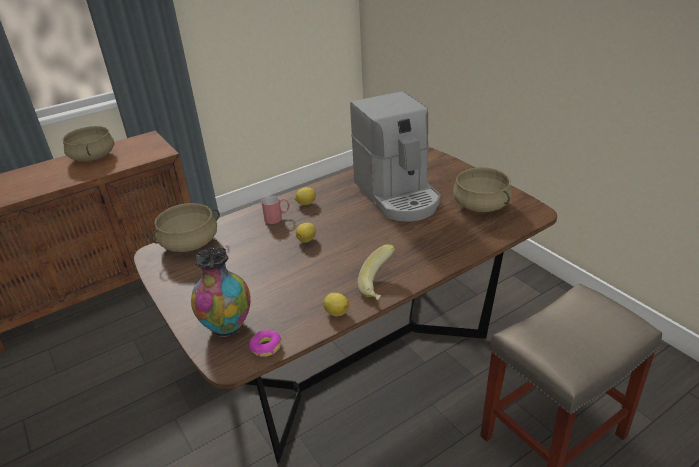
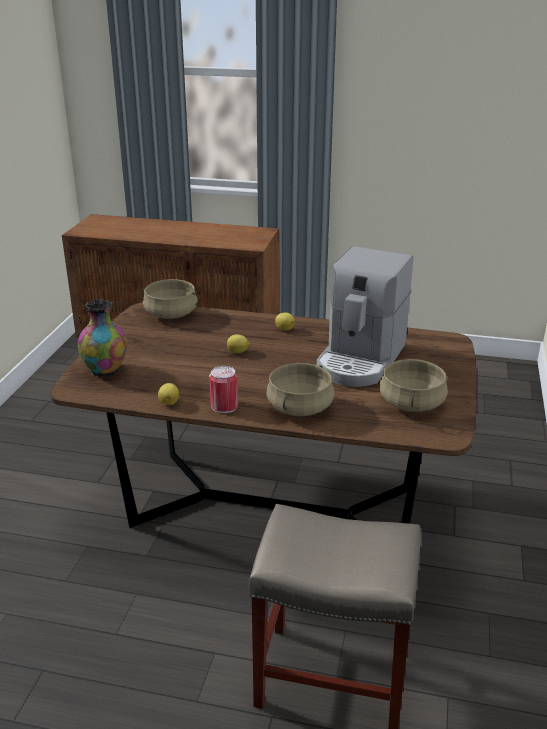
camera: 45 degrees right, 5 degrees down
beige cooking pot [62,126,114,161] -> beige cooking pot moved to [266,363,334,416]
donut [249,330,281,357] -> none
red mug [261,196,290,224] -> none
banana [357,244,395,300] -> can [209,366,238,413]

